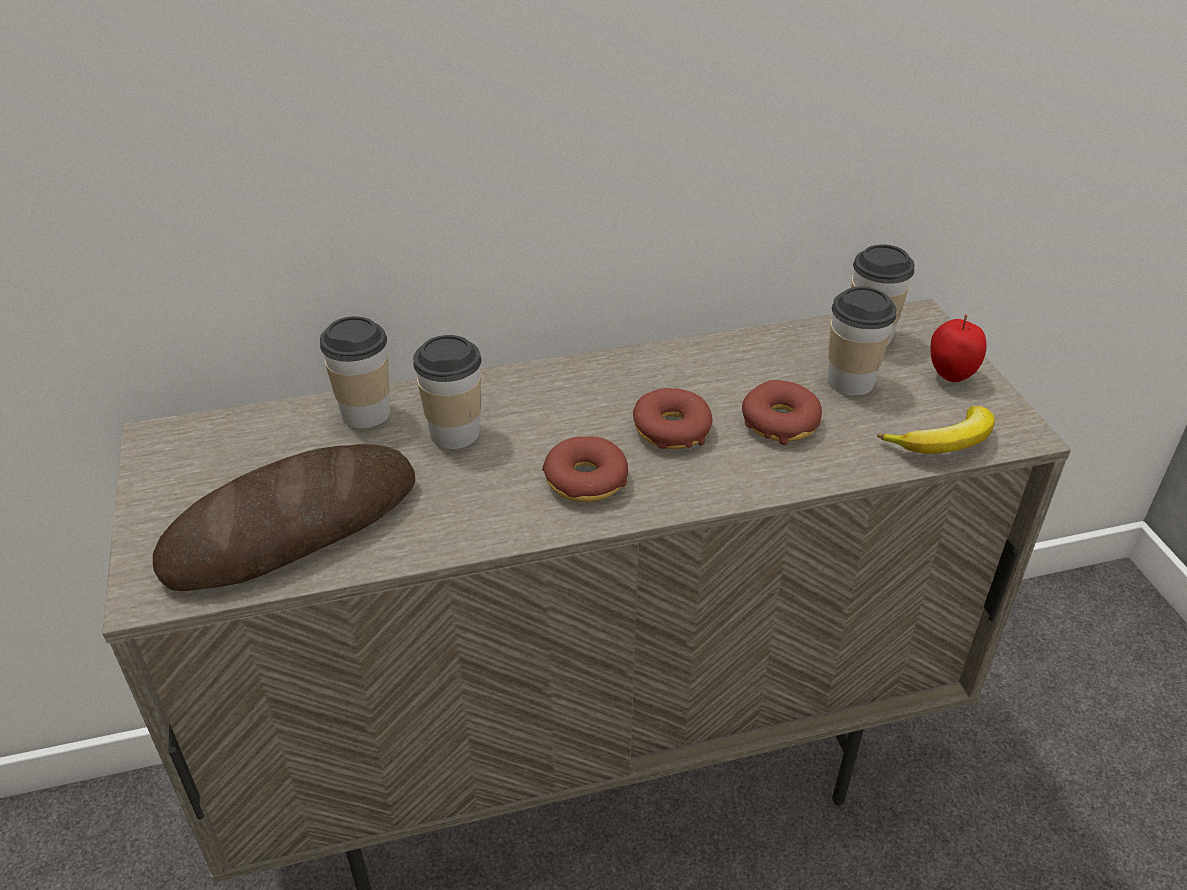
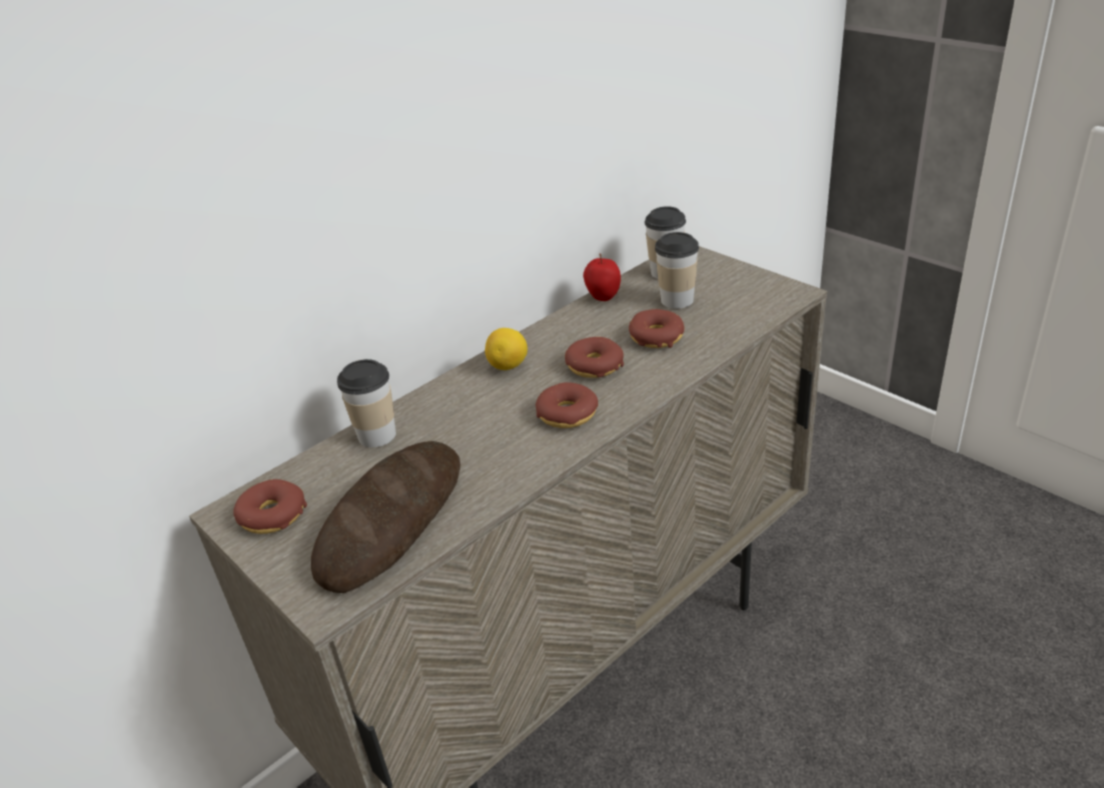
camera: 25 degrees left, 5 degrees down
cup [413,335,481,449] -> none
banana [877,406,995,454] -> none
apple [930,315,987,382] -> apple moved to [583,253,621,301]
none -> donut [233,479,307,534]
none -> lemon [485,328,527,370]

